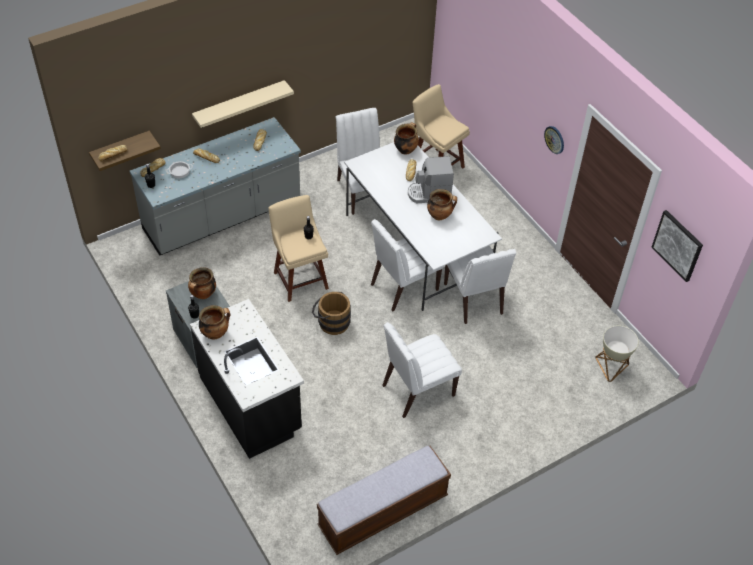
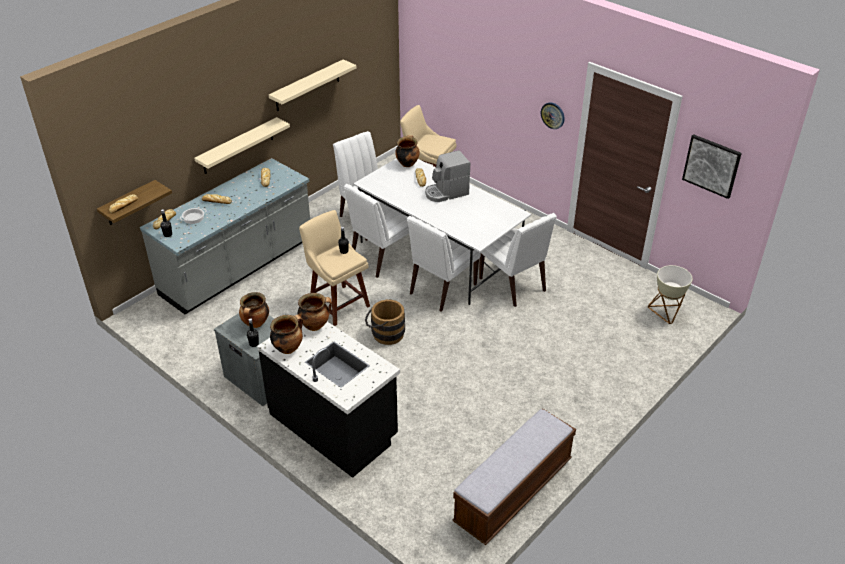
camera: 15 degrees left, 10 degrees down
white chair [382,322,462,418] -> white chair moved to [344,184,409,278]
cooking pot [427,189,457,220] -> cooking pot moved to [298,293,332,331]
none -> beige shelf [269,59,356,111]

